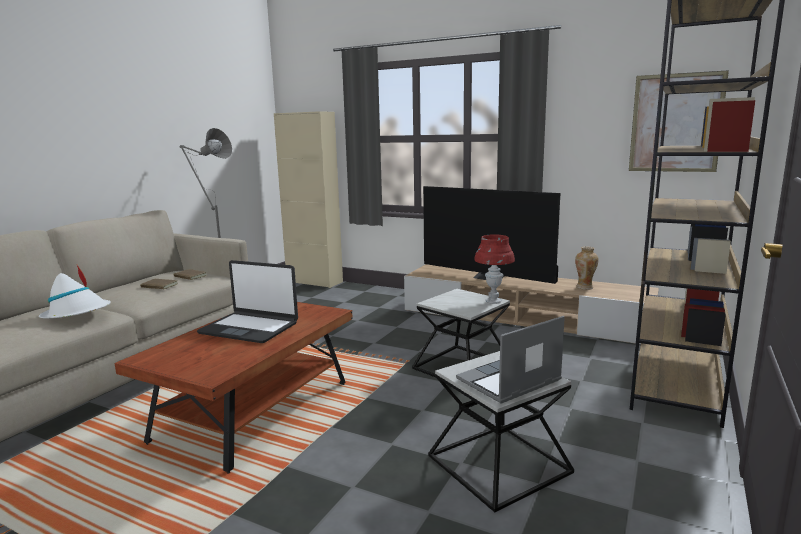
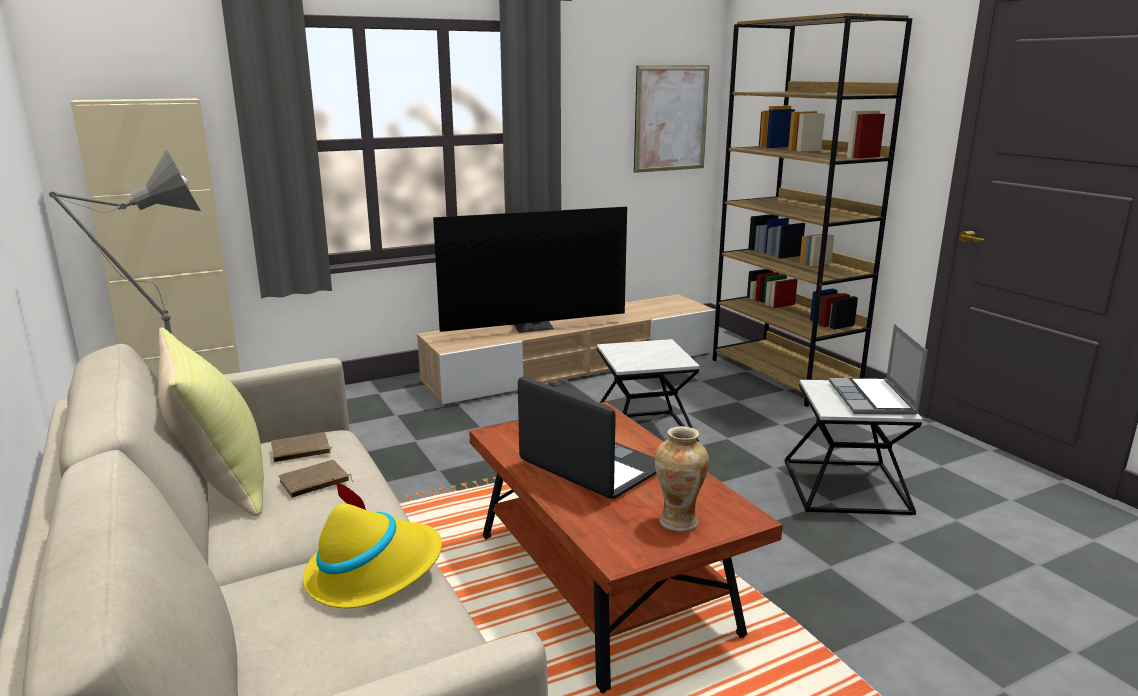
camera: 55 degrees left, 5 degrees up
white hat [39,265,111,319] -> yellow hat [303,478,442,608]
laptop [197,260,298,343] -> laptop turned 105 degrees counterclockwise [518,377,657,499]
red table lamp [474,234,515,304] -> none
vase [575,246,599,290] -> vase moved to [655,426,709,532]
none -> yellow pillow [158,327,264,516]

